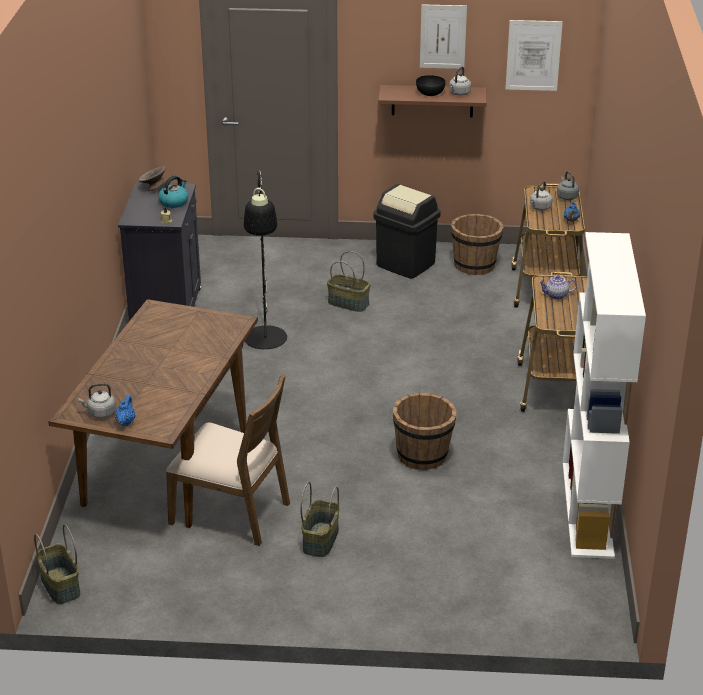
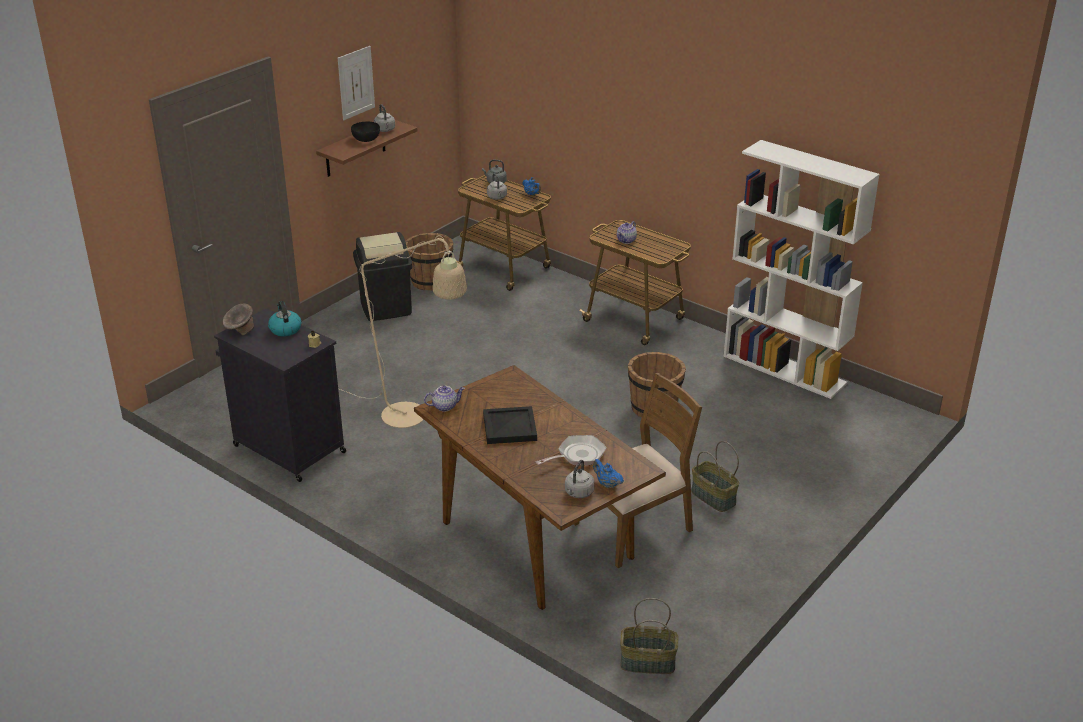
camera: 55 degrees left, 0 degrees up
black floor lamp [244,170,287,349] -> beige floor lamp [339,236,467,428]
basket [327,251,370,312] -> none
picture [505,20,563,91] -> none
none -> teapot [424,386,465,412]
none -> black tray [483,406,537,444]
none -> frying pan [536,435,607,466]

